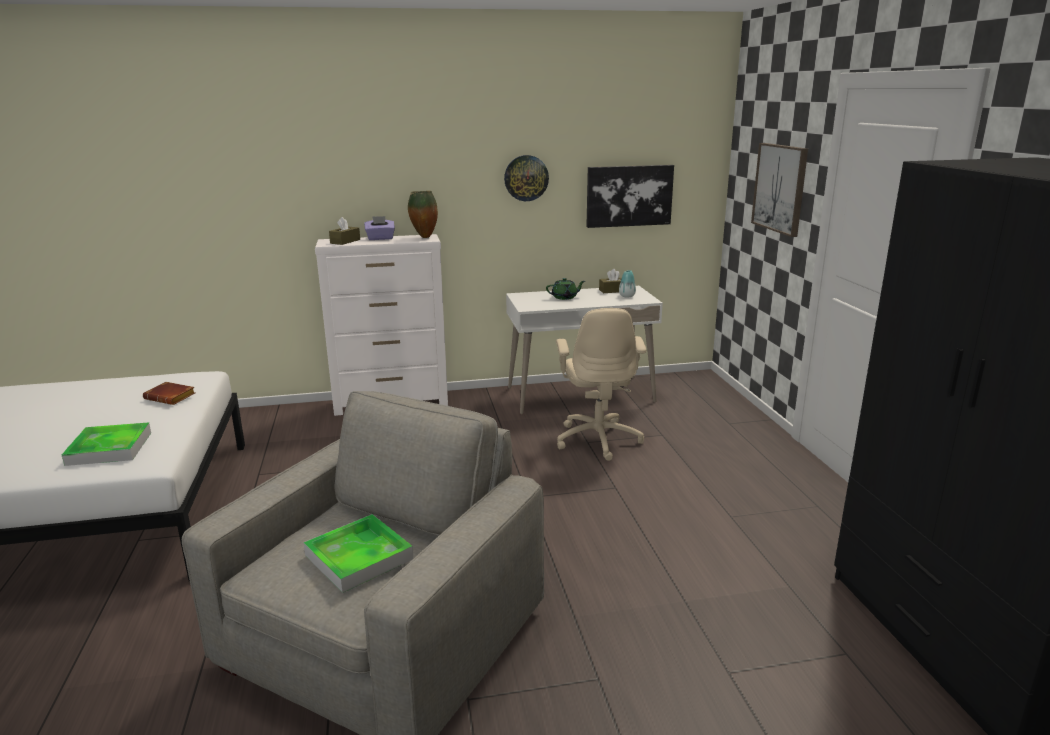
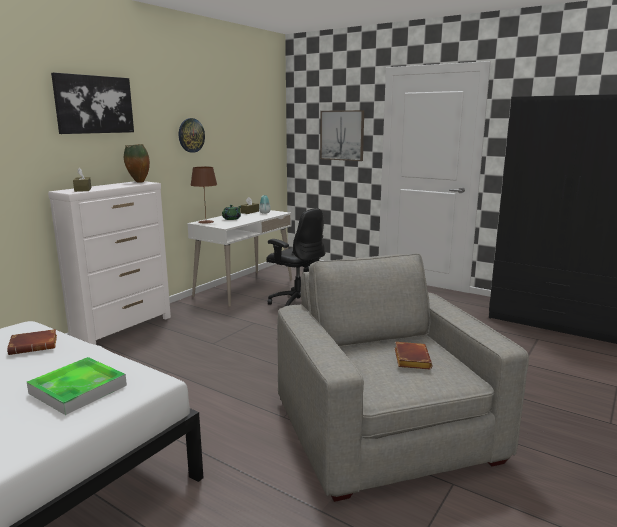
camera: 45 degrees left, 5 degrees down
tray [303,514,413,593] -> brown book [395,342,432,369]
purple tissue box [364,216,395,240] -> none
beige office chair [556,308,647,461] -> black office chair [266,208,326,306]
picture [586,165,674,228] -> picture moved to [51,72,134,134]
none -> brown table lamp [190,167,217,223]

